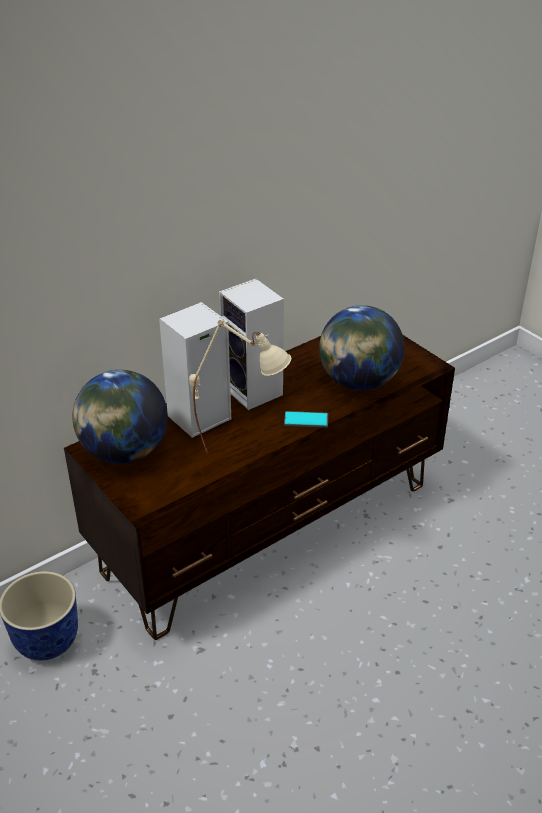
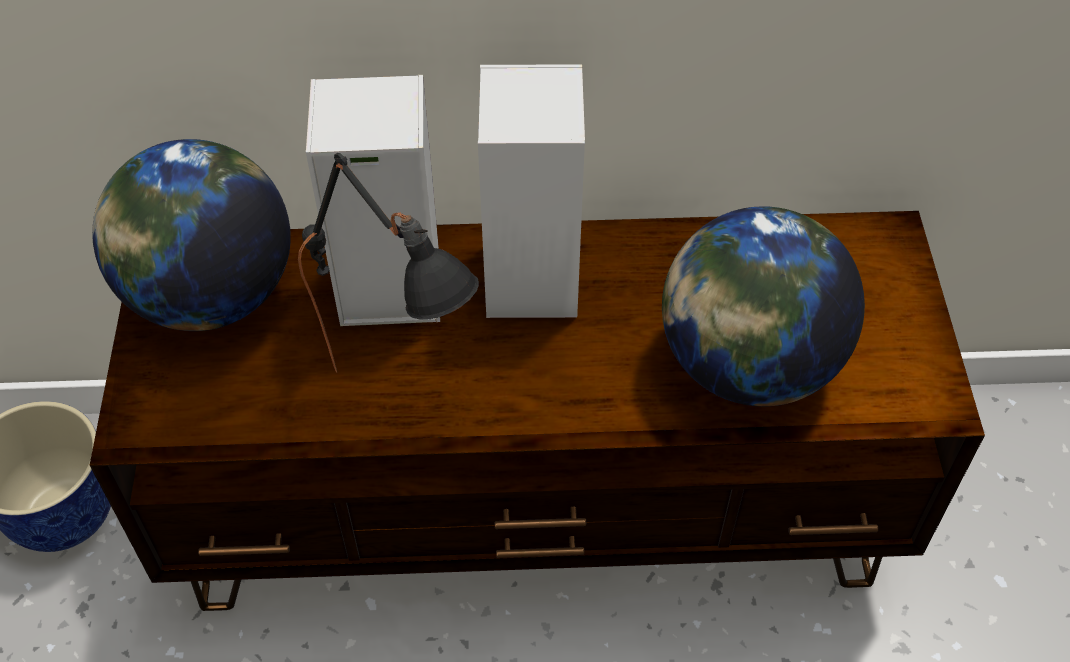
camera: 35 degrees right, 15 degrees up
beige table lamp [189,319,292,452] -> black table lamp [298,153,479,373]
phone [284,411,328,428] -> none

